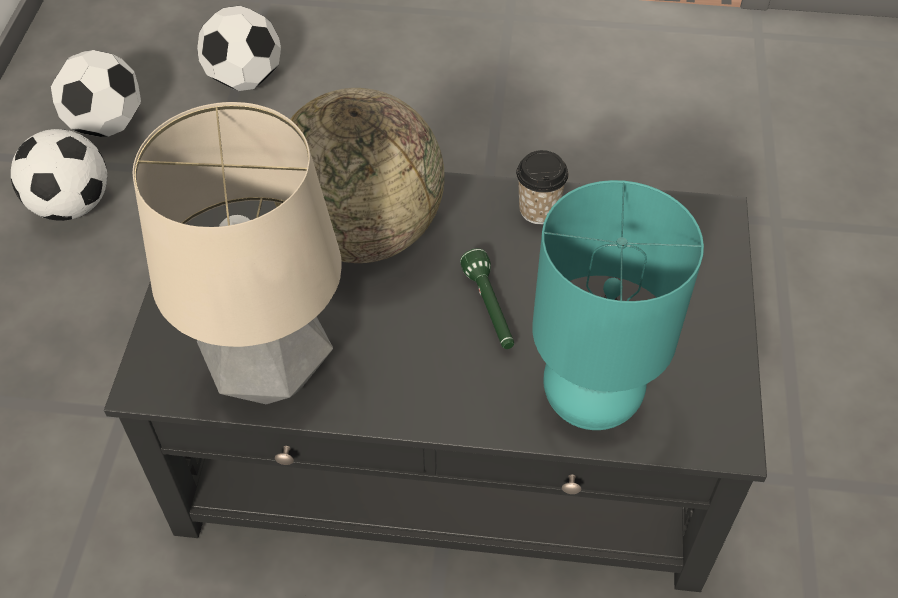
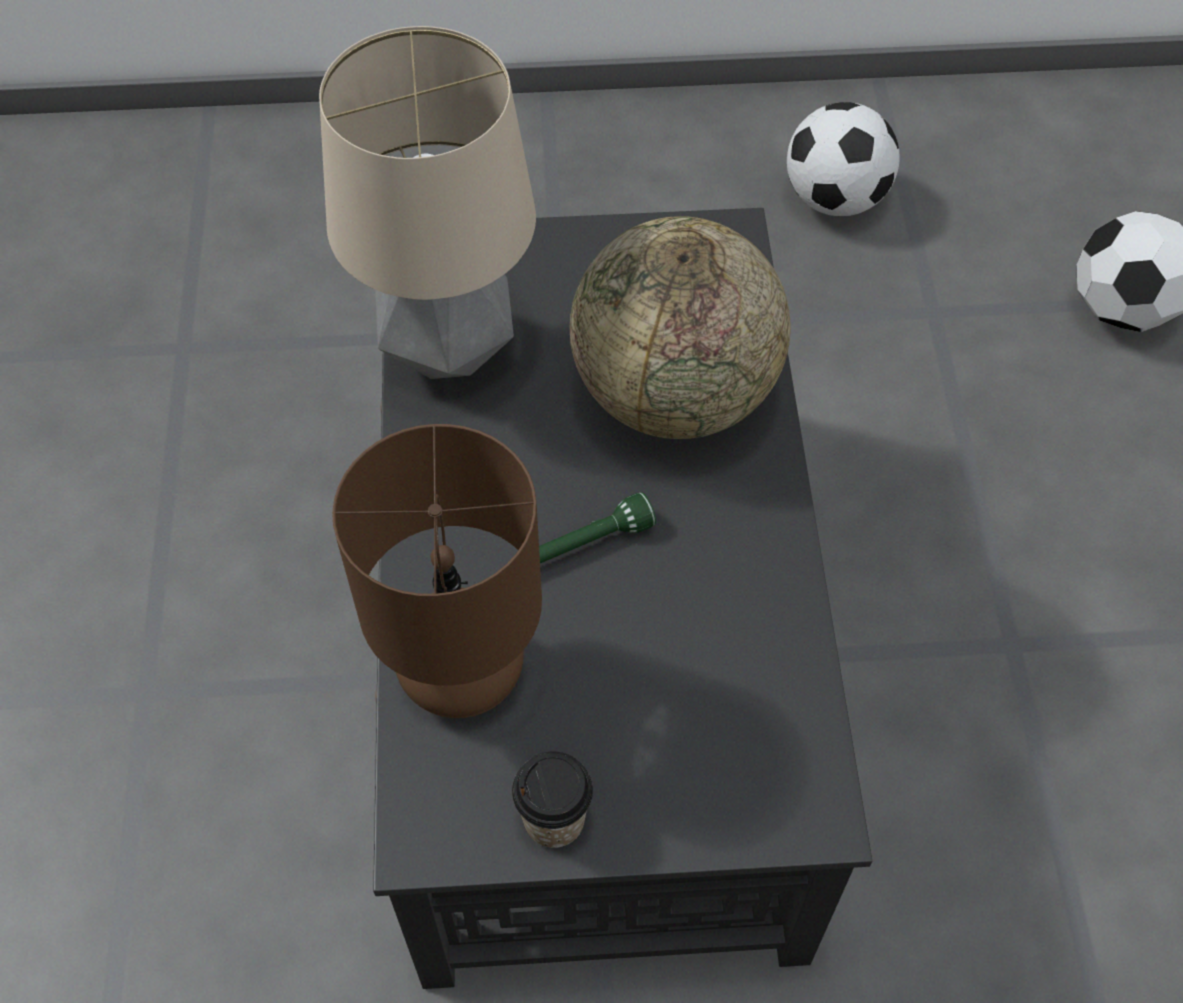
camera: 80 degrees right, 5 degrees up
football [51,50,141,137] -> none
cup [516,150,569,224] -> cup moved to [512,752,593,848]
turquoise table lamp [532,180,704,430] -> brown table lamp [332,424,542,718]

